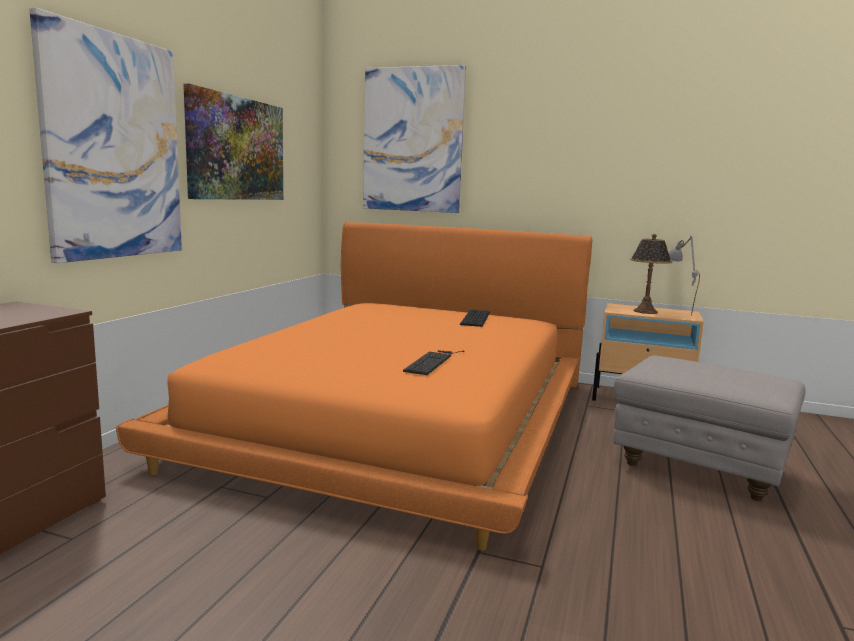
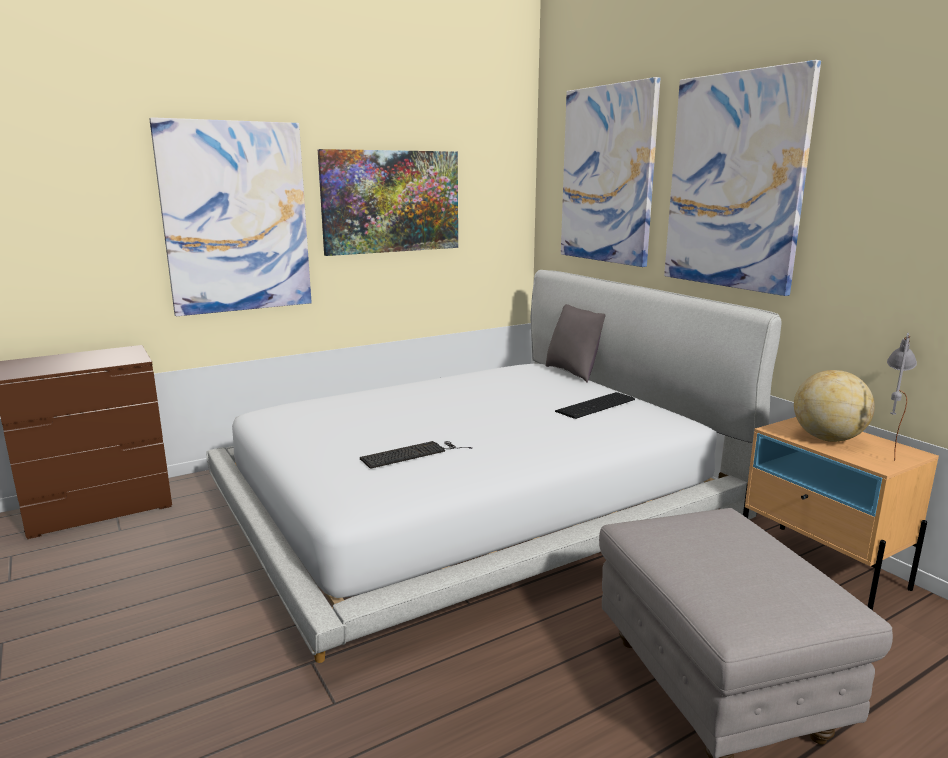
camera: 40 degrees right, 5 degrees up
orange bed [116,222,592,550] -> white bed [206,270,782,663]
table lamp [630,234,673,314] -> globe [794,370,875,442]
none -> grey pillow [546,304,605,383]
none -> picture [664,60,821,296]

